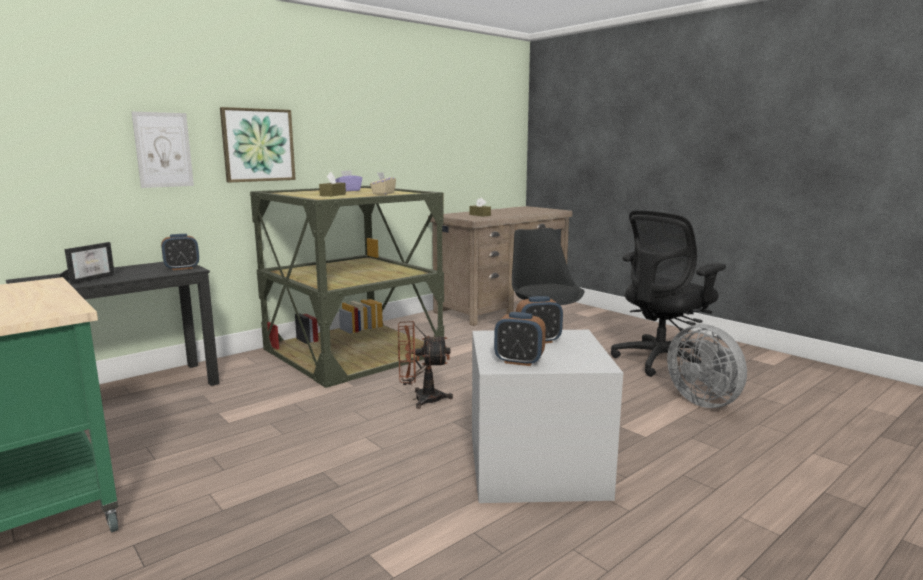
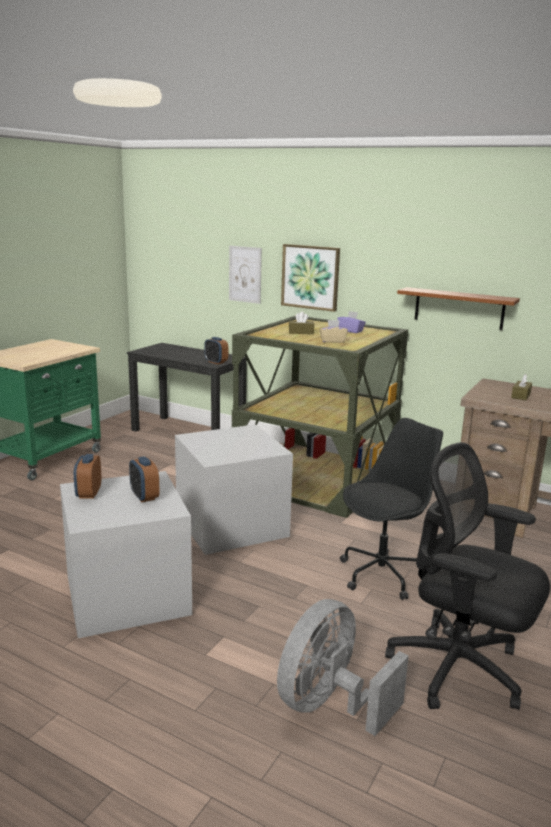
camera: 70 degrees right, 5 degrees up
picture frame [60,242,115,284] -> none
brown fan [398,321,453,409] -> grey storage box [175,424,293,555]
none -> brown shelf [397,287,520,330]

